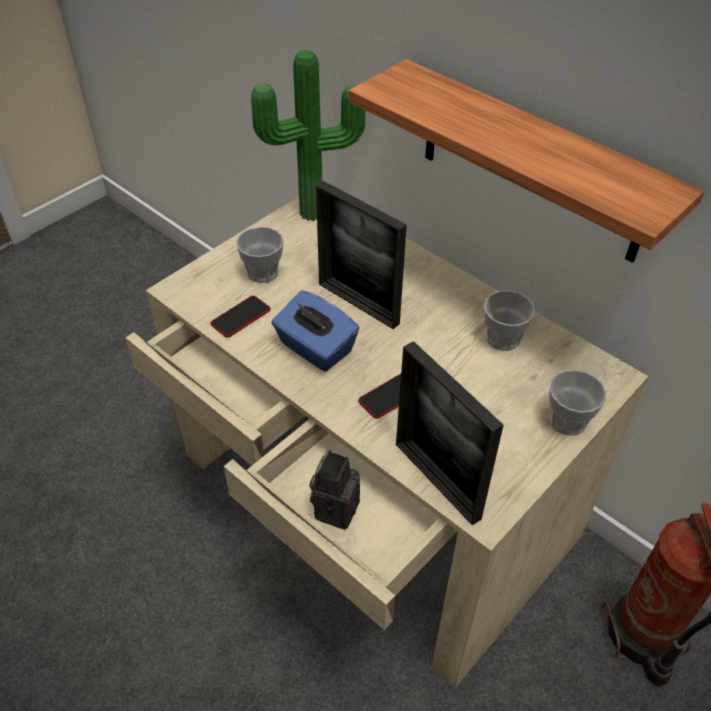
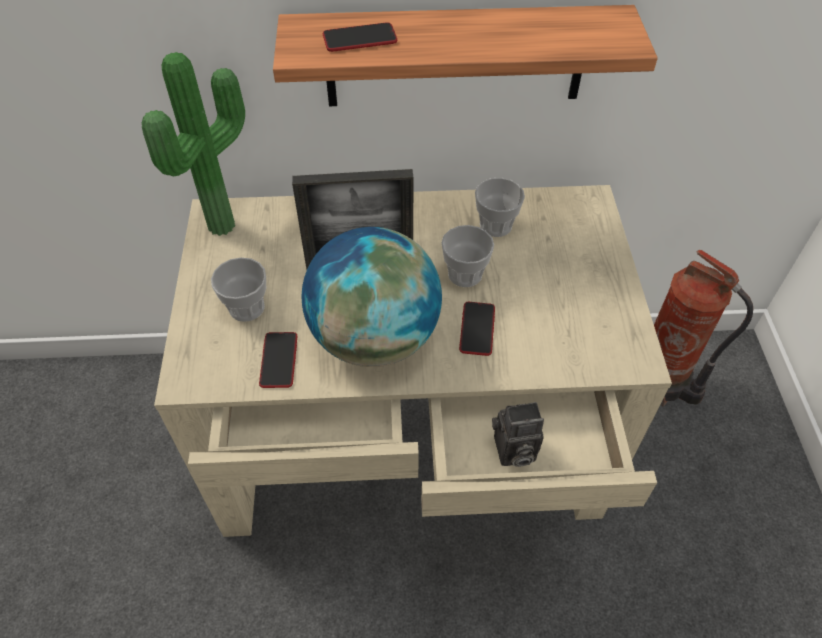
camera: 45 degrees left, 5 degrees up
blue tissue box [271,291,359,372] -> globe [302,227,442,367]
camera [310,449,360,530] -> camera turned 75 degrees counterclockwise [492,402,544,467]
picture frame [396,341,503,526] -> none
cup [549,370,606,436] -> cup moved to [441,225,494,287]
none -> phone [323,22,397,52]

